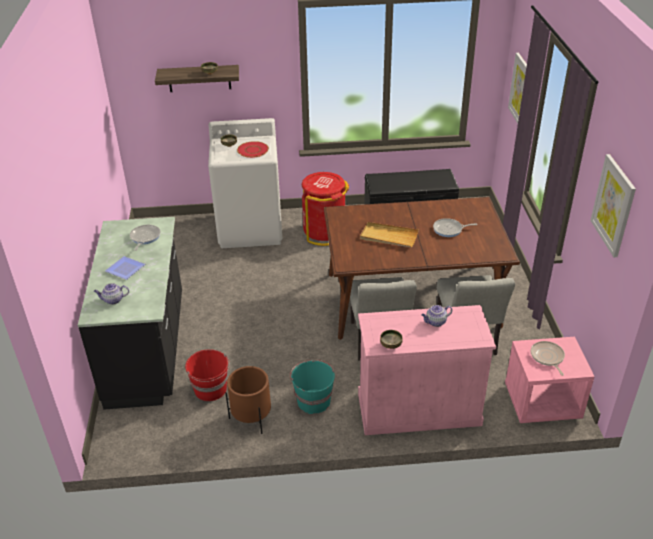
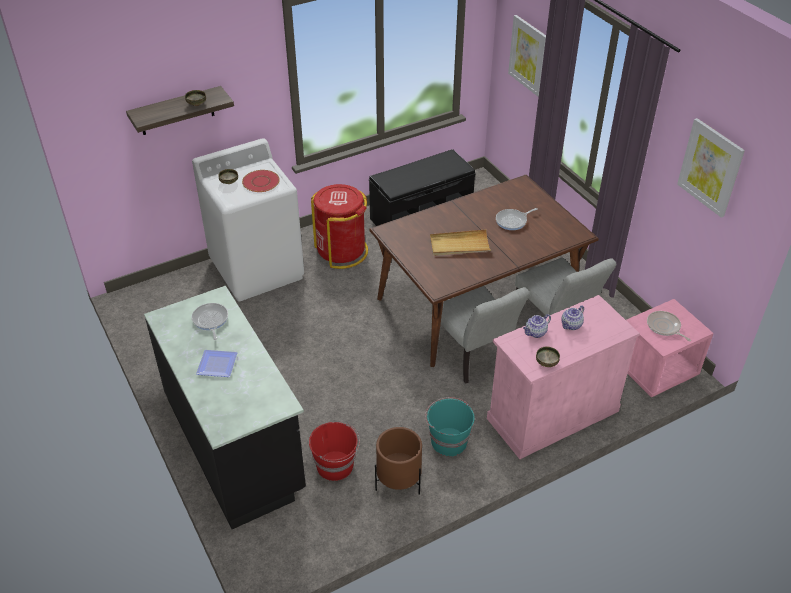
camera: 25 degrees left, 5 degrees up
teapot [94,283,129,305] -> teapot moved to [523,314,551,338]

